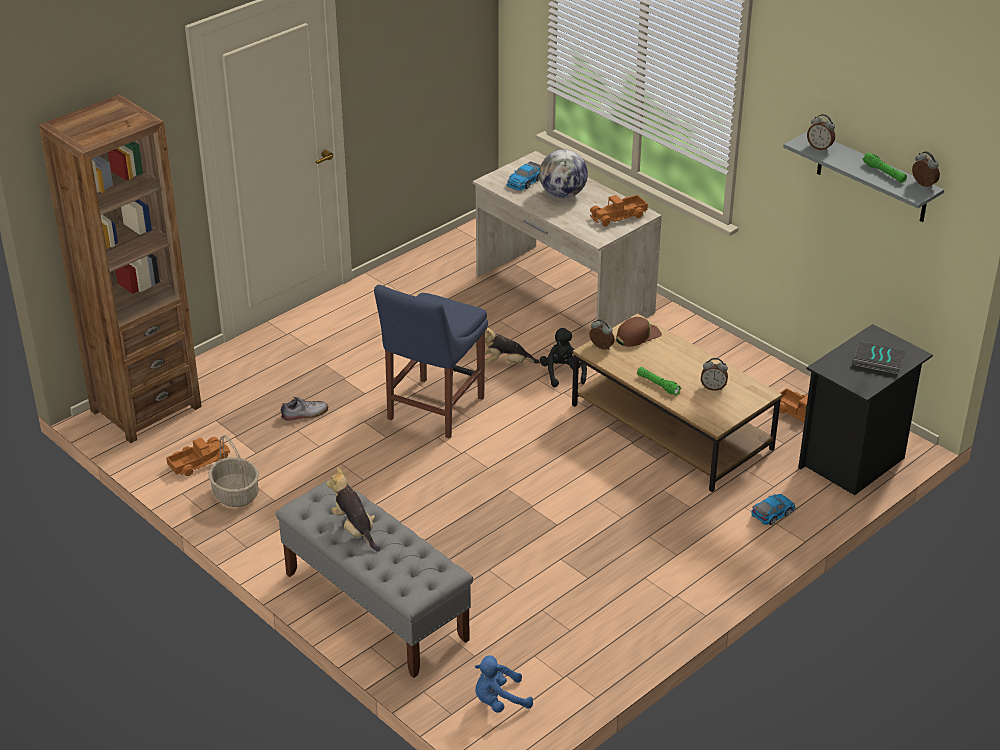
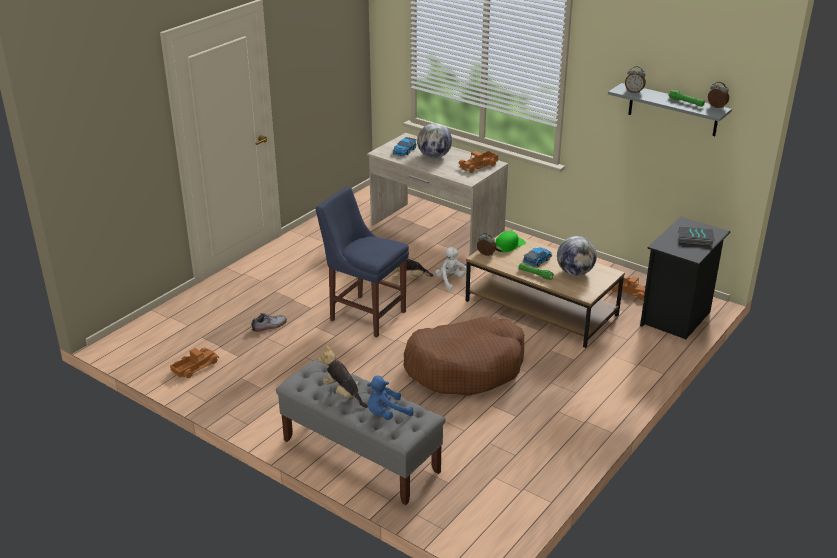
camera: 10 degrees left, 5 degrees down
brown bookcase [39,94,202,443] -> none
basket [209,435,259,507] -> none
blue chair [374,285,488,439] -> blue chair turned 105 degrees clockwise [316,187,409,337]
blue plush toy [475,655,533,713] -> blue plush toy moved to [367,376,414,420]
black plush toy [540,328,587,388] -> white plush toy [435,247,471,291]
brown cap [616,317,662,347] -> green cap [495,231,526,252]
alarm clock [701,358,728,391] -> globe [557,236,597,276]
toy car [751,494,796,525] -> toy car moved to [523,247,552,267]
none -> brown dog bed [403,317,524,396]

